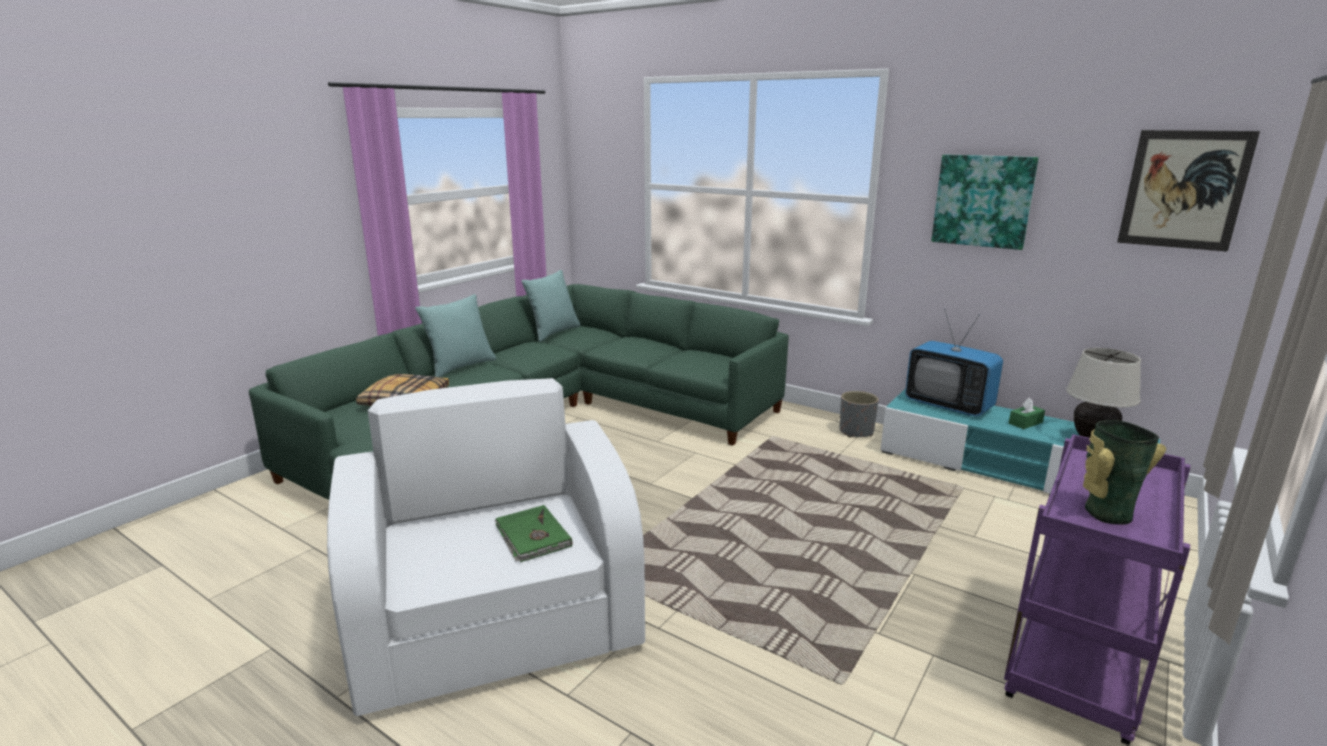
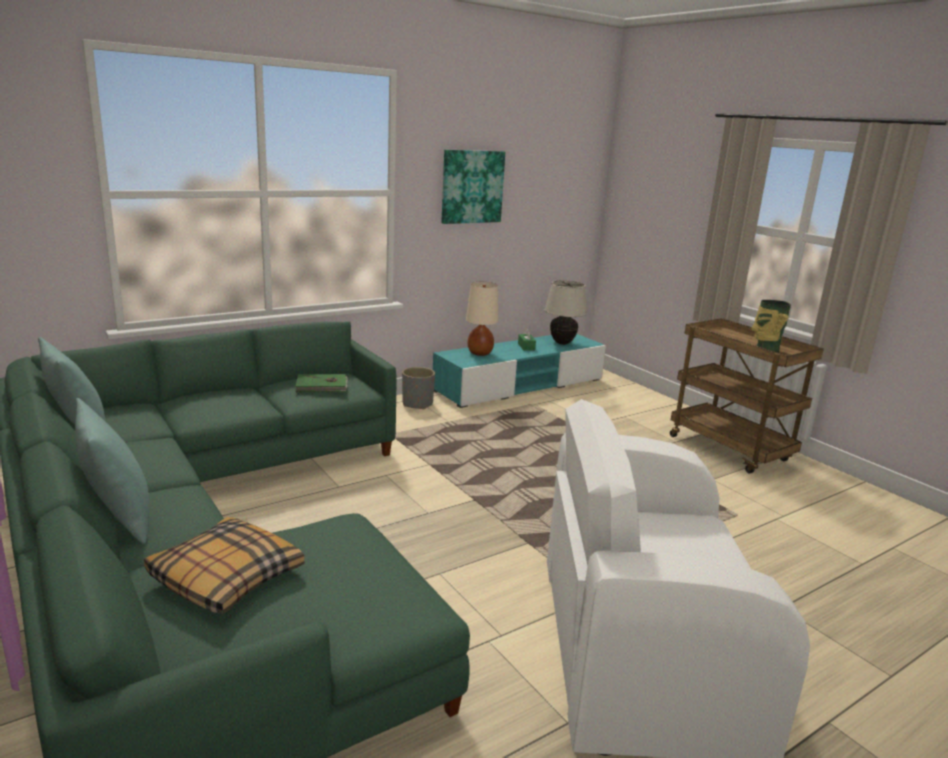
camera: 70 degrees left, 0 degrees up
green book [495,505,572,562] -> green book moved to [295,374,348,392]
television [905,309,1003,416] -> beige table lamp [466,282,498,356]
purple cart [1004,434,1190,745] -> brown cart [670,318,824,474]
picture [1117,130,1260,252] -> none

